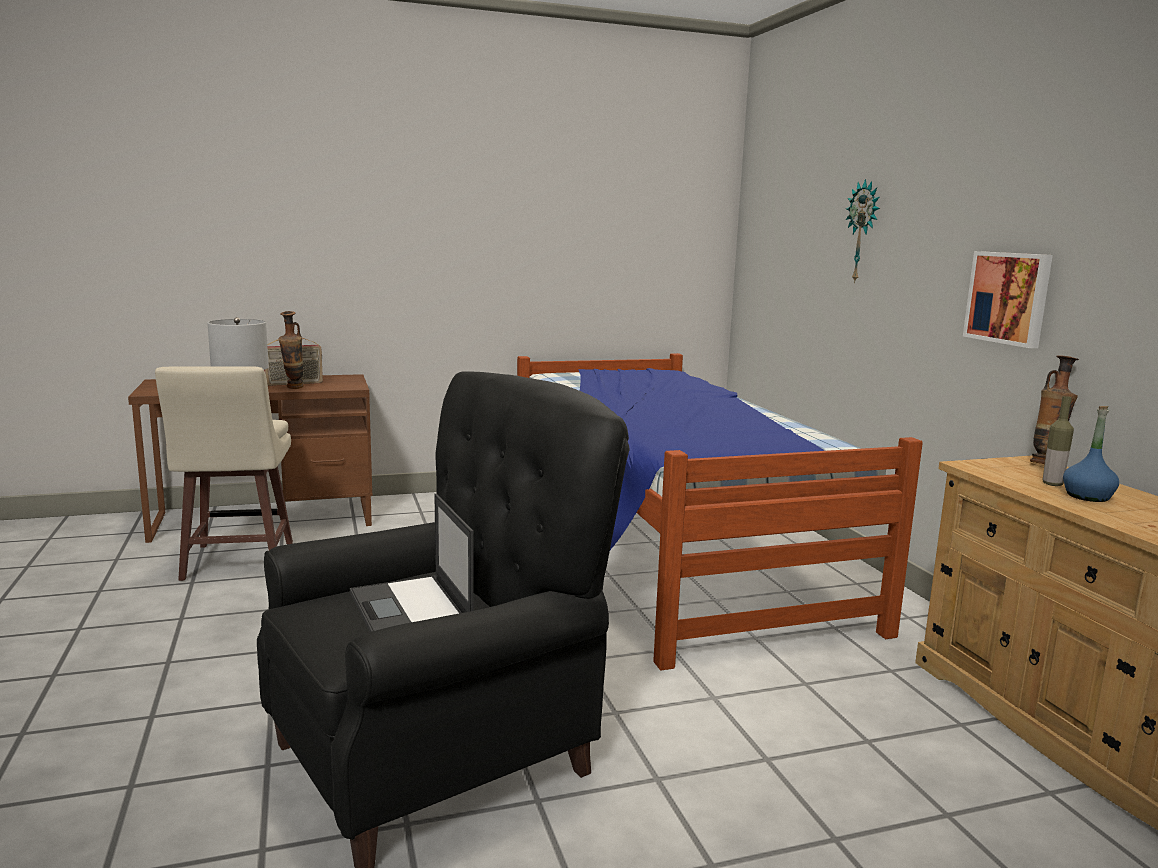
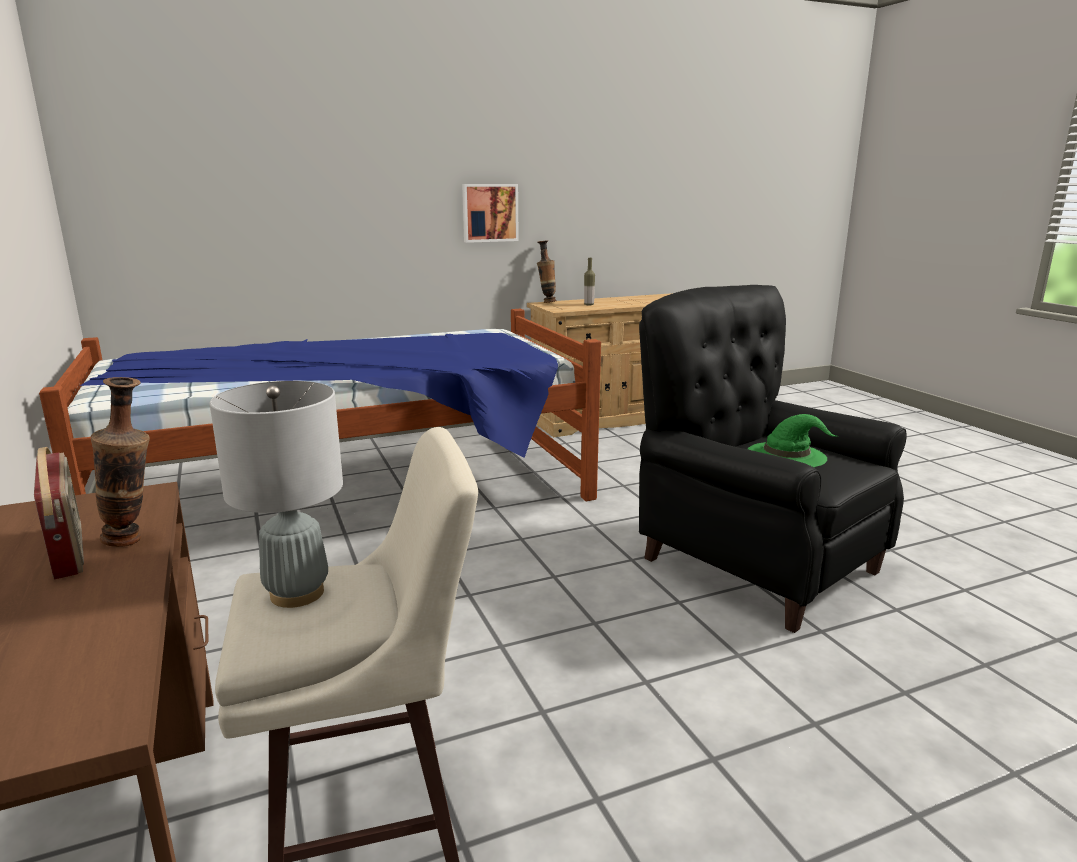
camera: 95 degrees left, 5 degrees up
laptop [350,494,474,632] -> green hat [748,414,837,467]
wall clock [846,179,880,283] -> none
blue bottle [1063,406,1119,502] -> none

